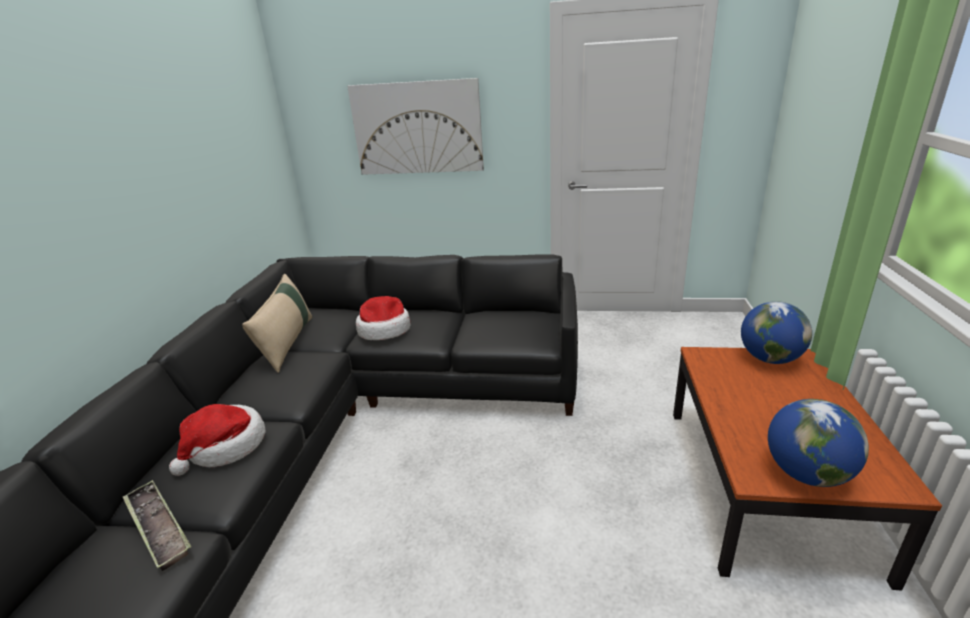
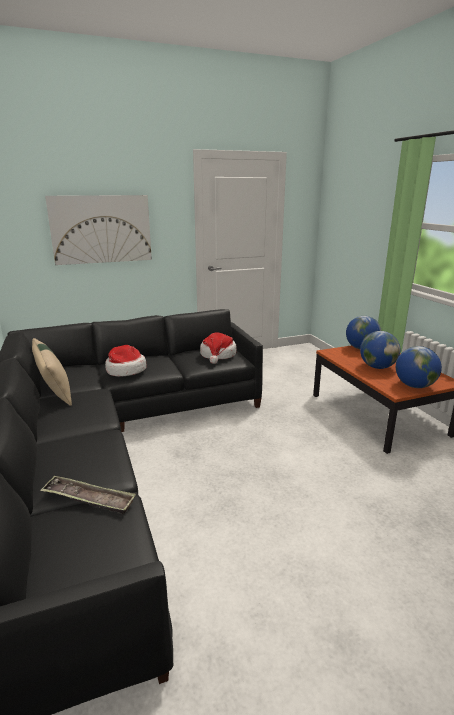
camera: 30 degrees left, 5 degrees down
hat [169,404,266,476] -> hat moved to [200,332,237,364]
none -> globe [360,331,400,369]

